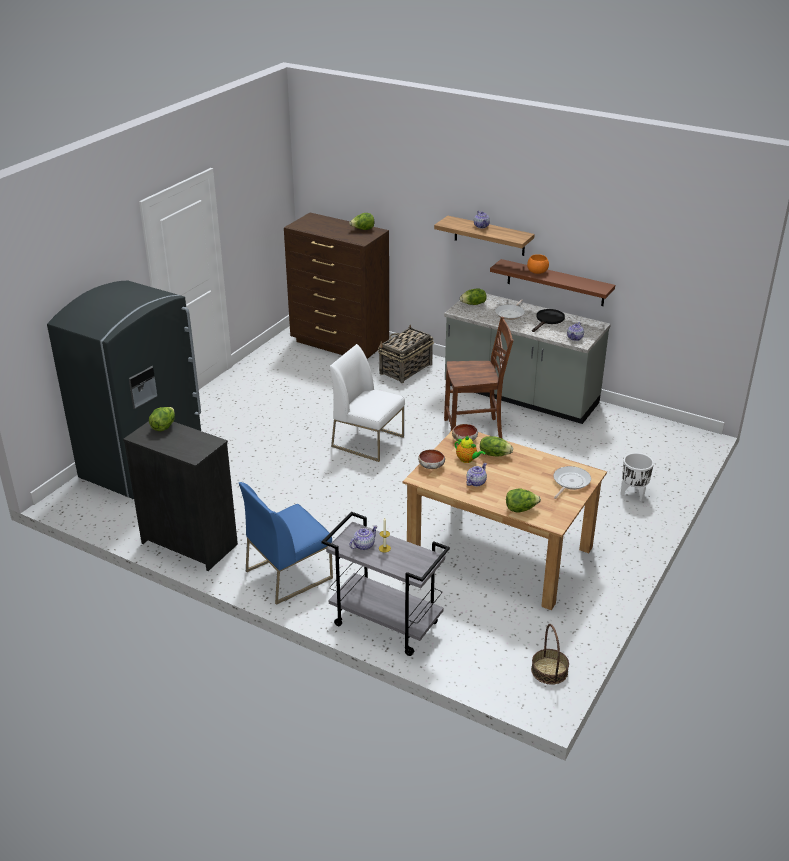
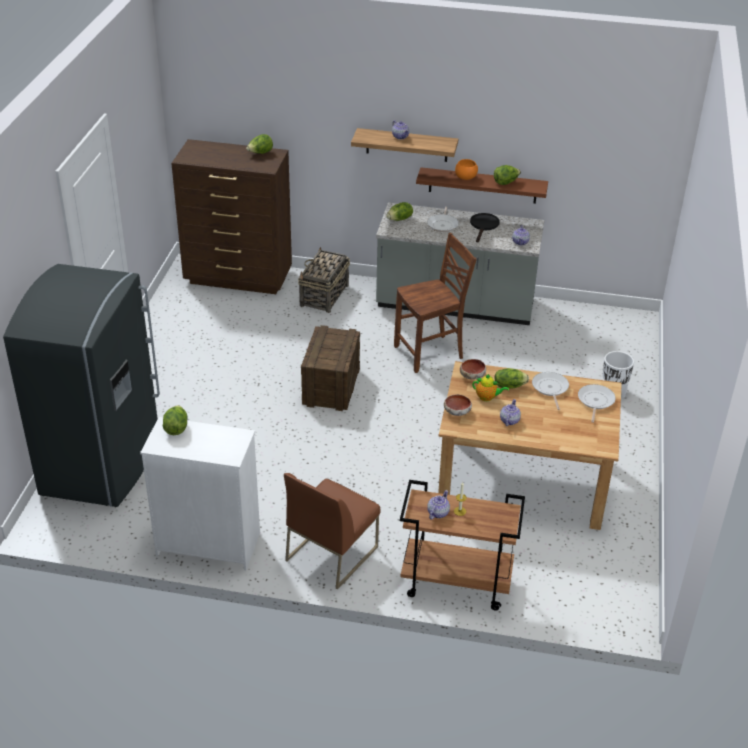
camera: 20 degrees left, 5 degrees up
black dresser [123,421,238,571] -> white dresser [140,417,260,570]
blue chair [239,482,333,605] -> brown chair [284,473,380,590]
grey cart [322,512,450,656] -> brown cart [400,480,525,611]
white chair [330,344,405,462] -> crate [301,325,360,411]
lettuce [506,489,541,512] -> lettuce moved to [494,165,521,185]
basket [531,624,569,685] -> none
none -> frying pan [532,372,569,410]

